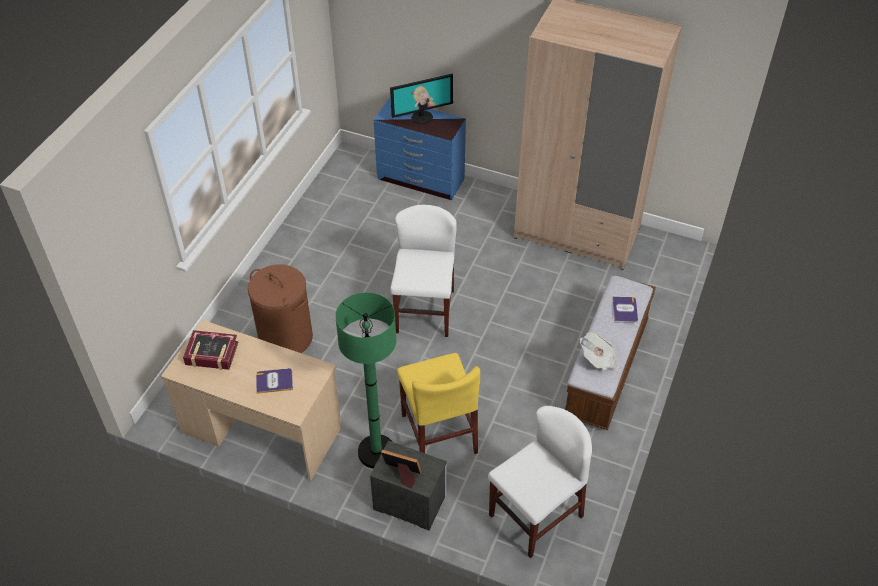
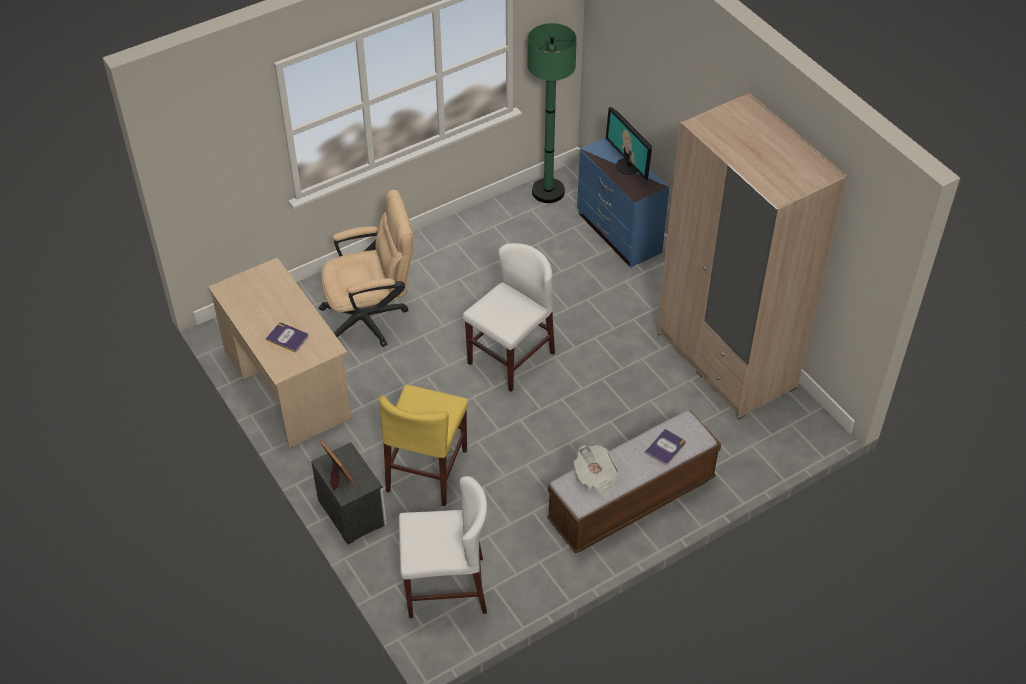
camera: 35 degrees right, 0 degrees up
book [183,330,238,370] -> none
brown laundry basket [248,264,313,353] -> beige office chair [319,190,414,347]
green floor lamp [335,292,397,469] -> green floor lamp moved to [527,23,577,203]
monitor [390,74,453,124] -> monitor turned 45 degrees clockwise [606,107,652,180]

